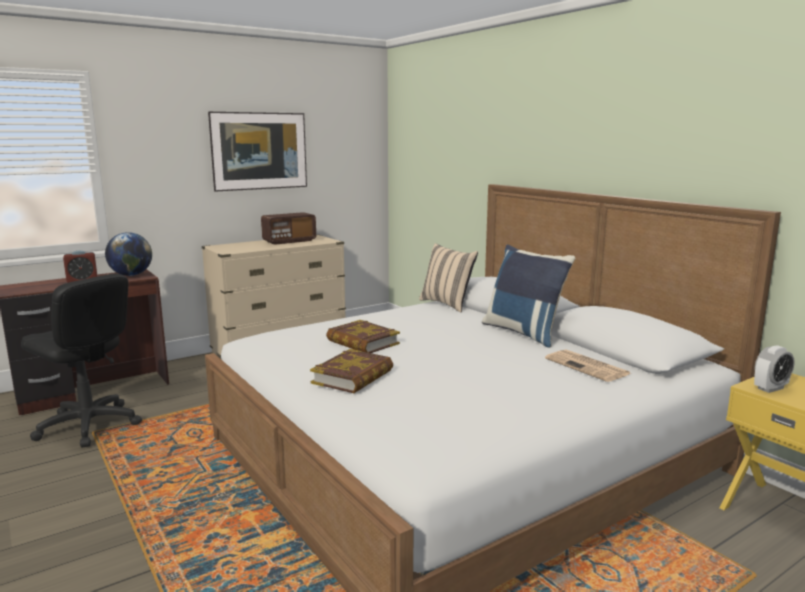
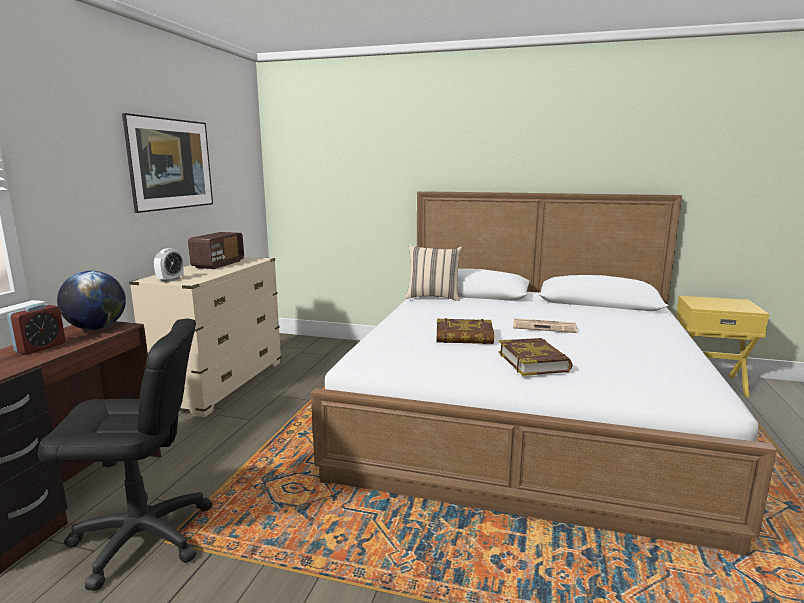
camera: 40 degrees left, 0 degrees up
blue pillow [482,244,575,348] -> none
newspaper [545,349,631,382] -> newspaper moved to [513,318,577,333]
alarm clock [754,345,795,393] -> alarm clock moved to [154,248,184,282]

